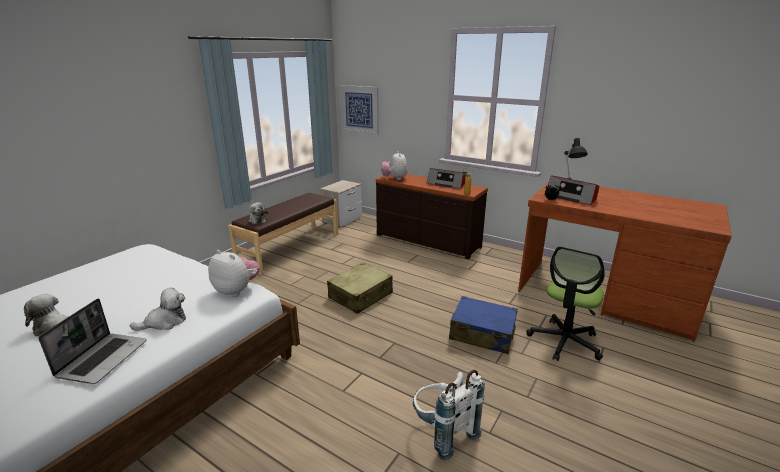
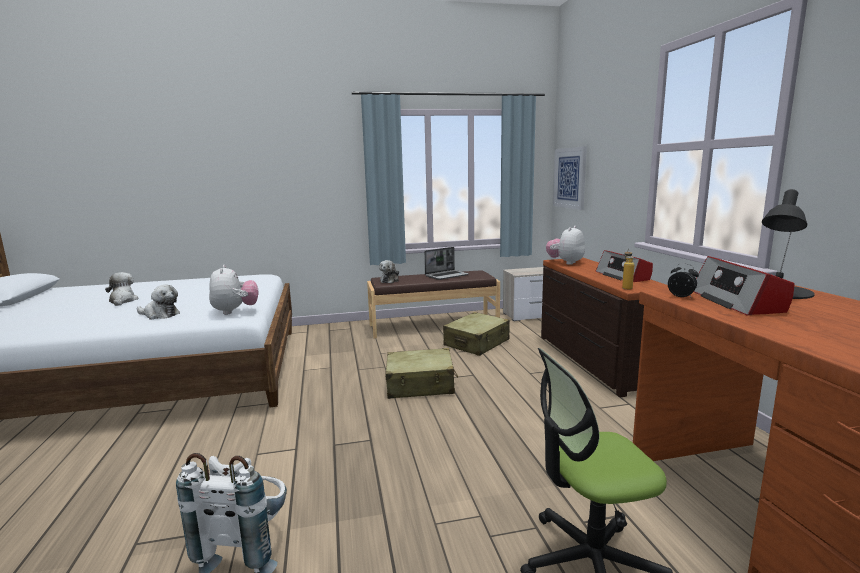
camera: 45 degrees right, 10 degrees down
laptop [38,298,147,384] -> laptop moved to [424,247,469,280]
blue suitcase [449,296,518,354] -> none
none -> beige suitcase [443,312,510,356]

